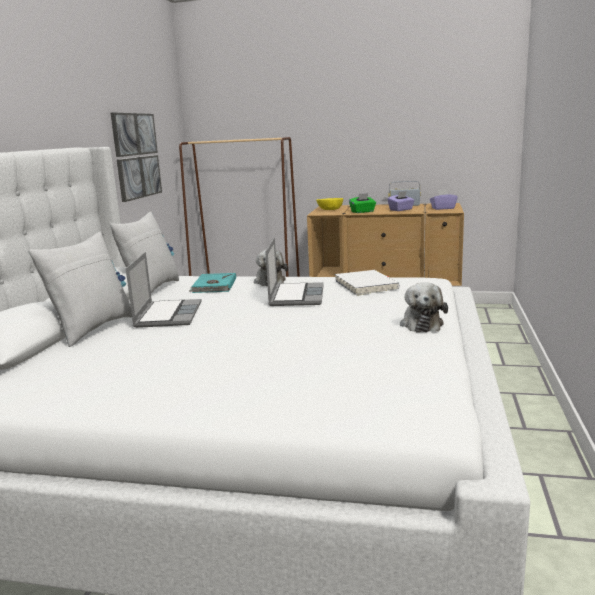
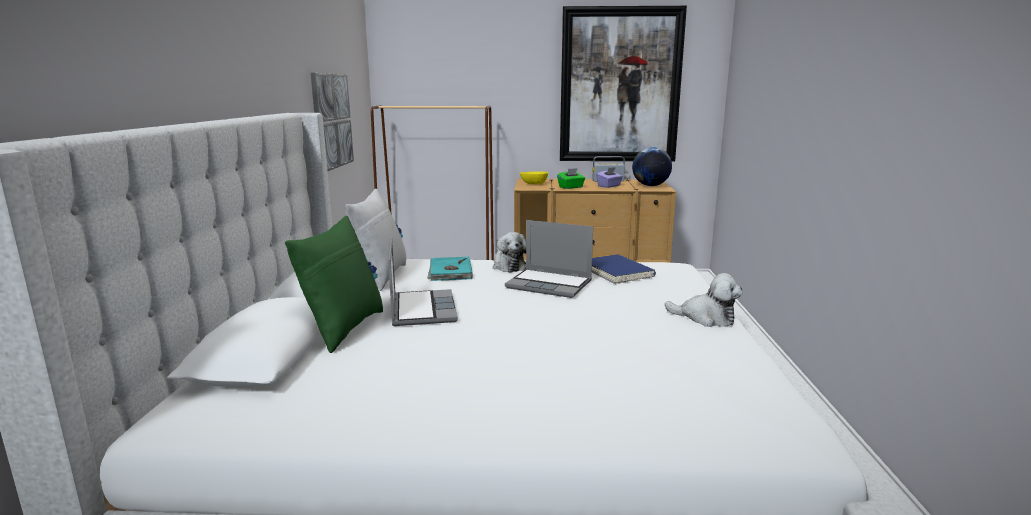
camera: 10 degrees left, 0 degrees up
grey pillow [28,232,132,347] -> green pillow [285,216,383,353]
laptop [265,237,324,306] -> laptop turned 120 degrees clockwise [505,220,593,298]
white book [335,270,400,296] -> blue book [592,254,656,285]
plush toy [400,282,448,332] -> plush toy turned 60 degrees counterclockwise [665,273,743,327]
purple tissue box [430,189,458,210] -> globe [632,147,672,186]
none -> picture [560,6,687,162]

